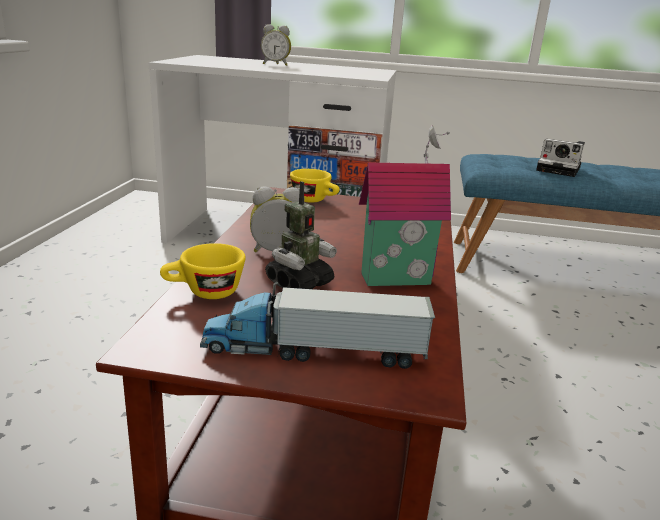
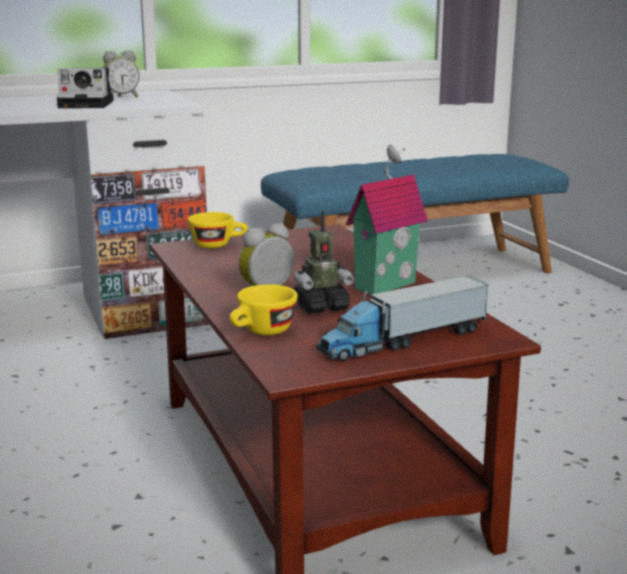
camera: 30 degrees left, 5 degrees down
alarm clock [261,24,291,66] -> alarm clock moved to [103,50,140,97]
toy robot [265,181,337,289] -> toy robot turned 60 degrees clockwise [293,211,354,314]
camera [536,139,585,177] -> camera moved to [56,67,114,108]

